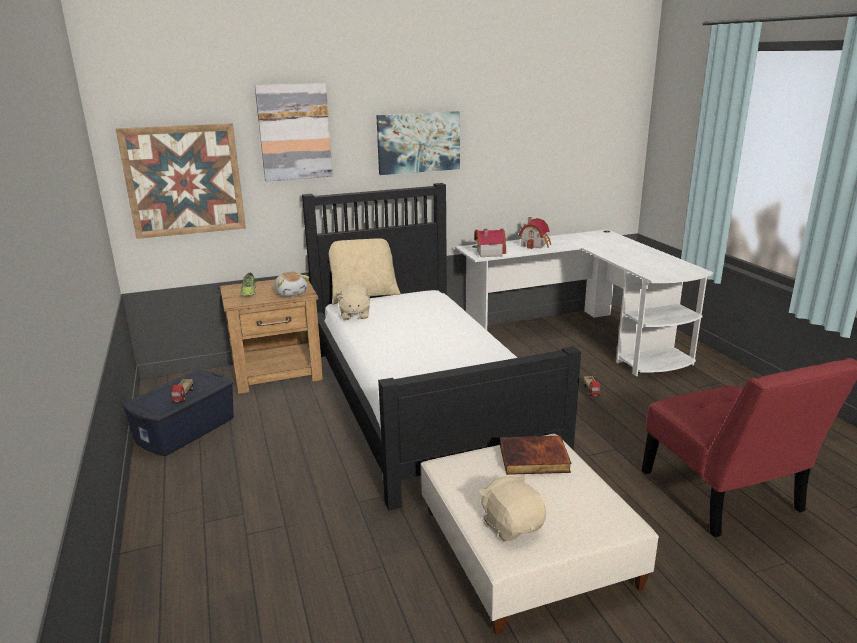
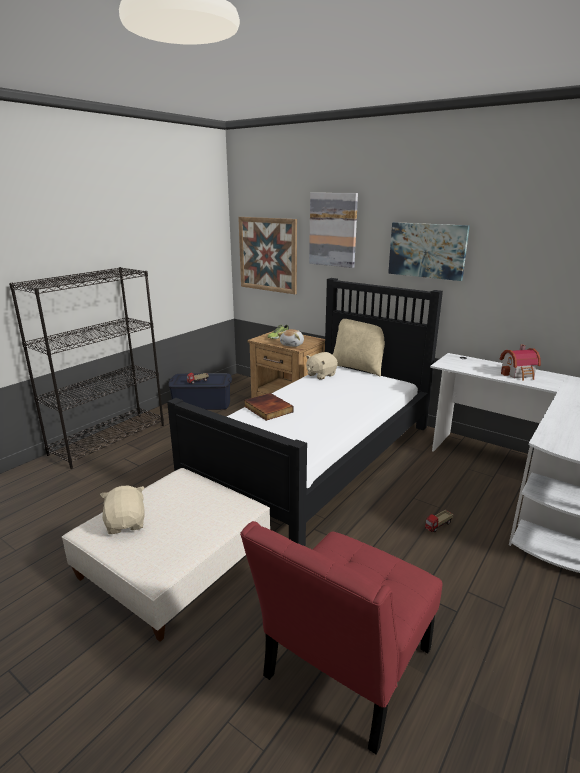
camera: 55 degrees right, 0 degrees up
toy house [474,229,506,257] -> none
beige plush toy [479,475,546,542] -> beige plush toy turned 45 degrees counterclockwise [100,486,145,534]
book [500,436,572,475] -> book moved to [244,393,294,421]
none -> black bookcase [9,267,164,469]

